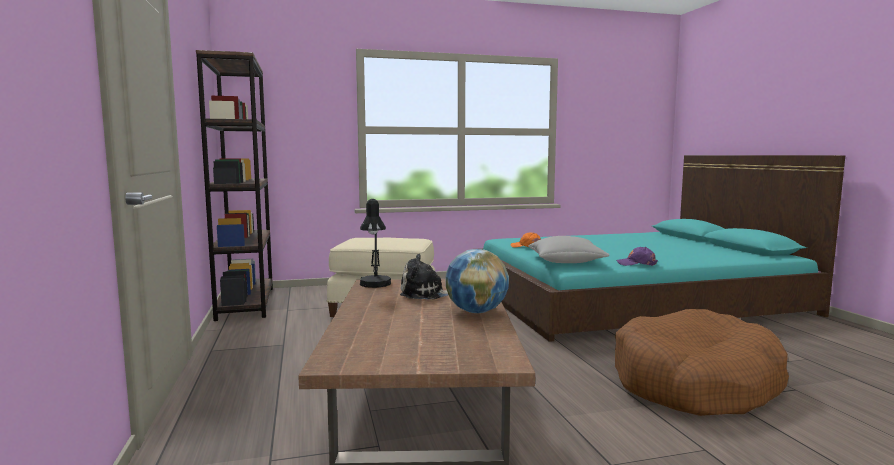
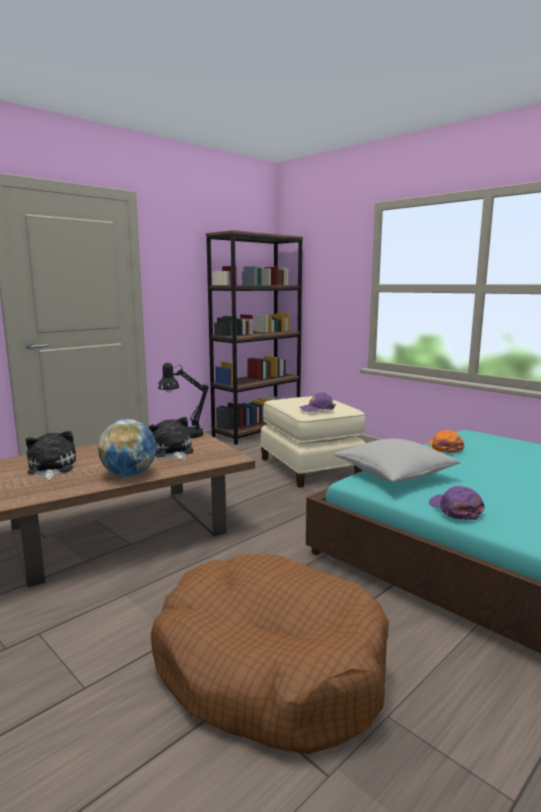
camera: 60 degrees right, 5 degrees up
none -> plush toy [26,431,76,480]
none -> purple cap [300,393,336,412]

